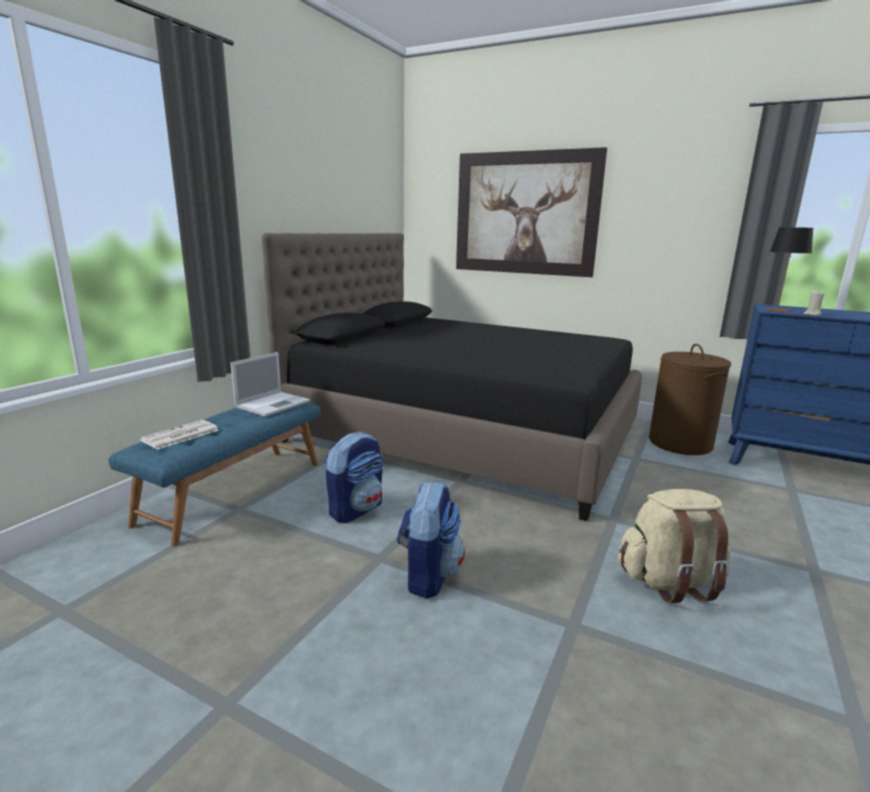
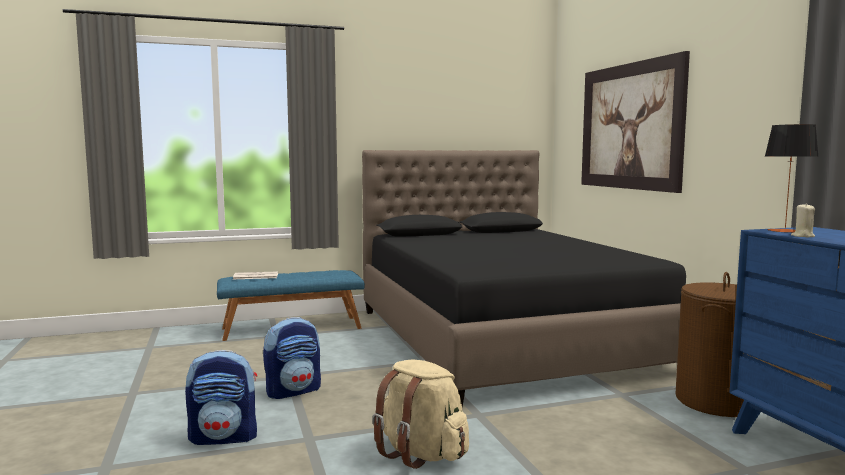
camera: 45 degrees right, 10 degrees down
laptop [230,352,310,417] -> none
backpack [325,432,383,523] -> backpack moved to [185,350,257,445]

